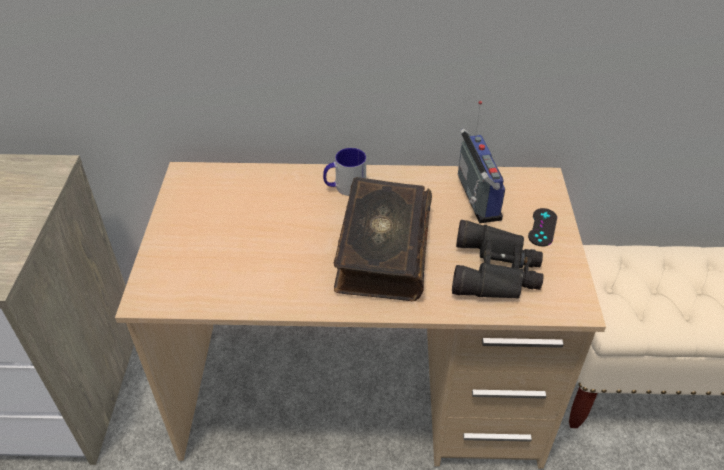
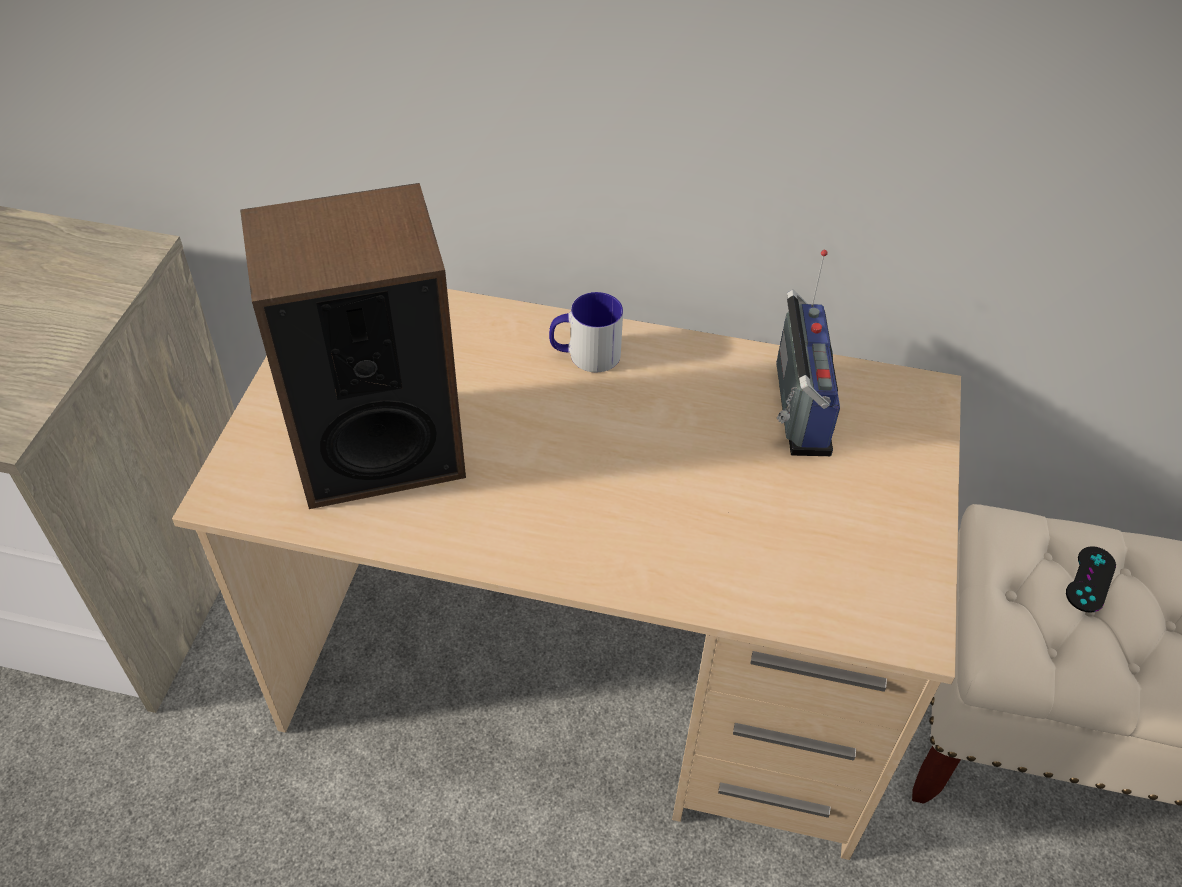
camera: 10 degrees right, 5 degrees up
book [334,177,432,301] -> none
black binoculars [452,220,543,298] -> none
black game controller [528,208,557,246] -> black game controller moved to [1066,546,1116,613]
none -> speaker [240,183,466,509]

